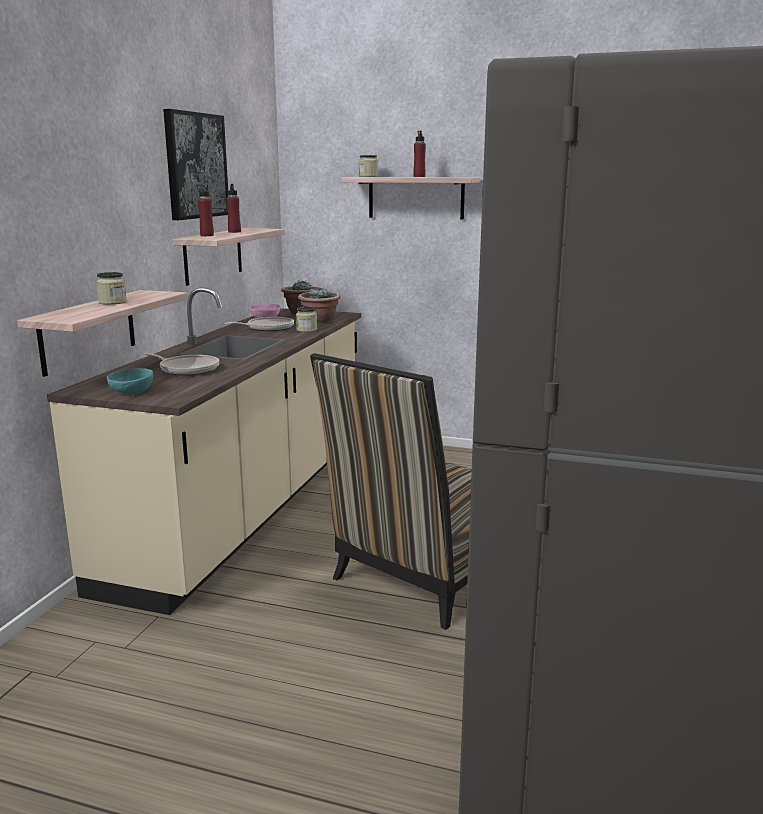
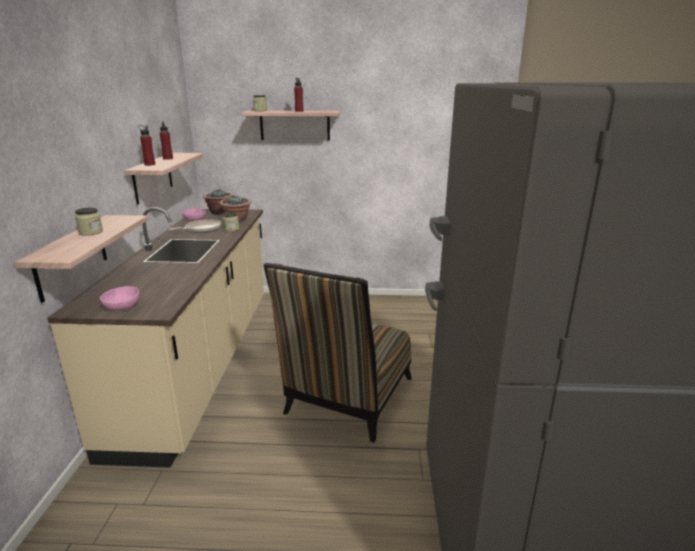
camera: 15 degrees left, 5 degrees up
turquoise bowl [107,368,153,394] -> pink bowl [100,286,139,310]
frying pan [144,353,219,376] -> none
picture [163,109,228,220] -> none

